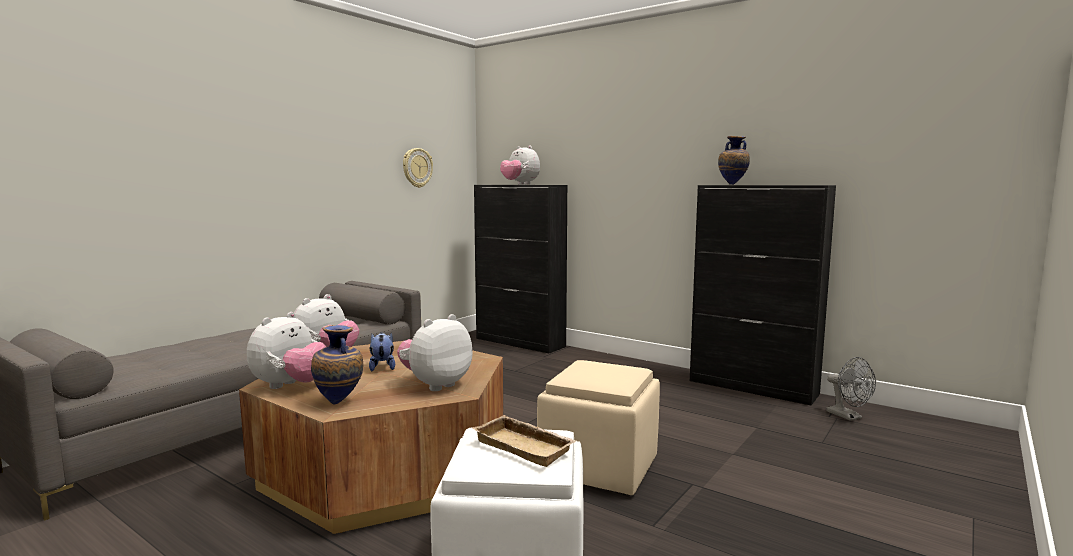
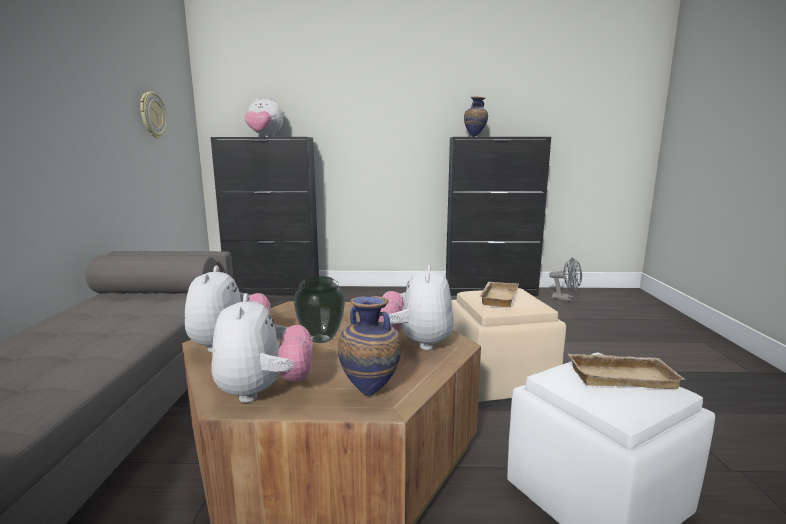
camera: 35 degrees left, 5 degrees up
plush toy [369,332,395,372] -> vase [294,276,345,343]
none -> beige tray [479,282,519,307]

